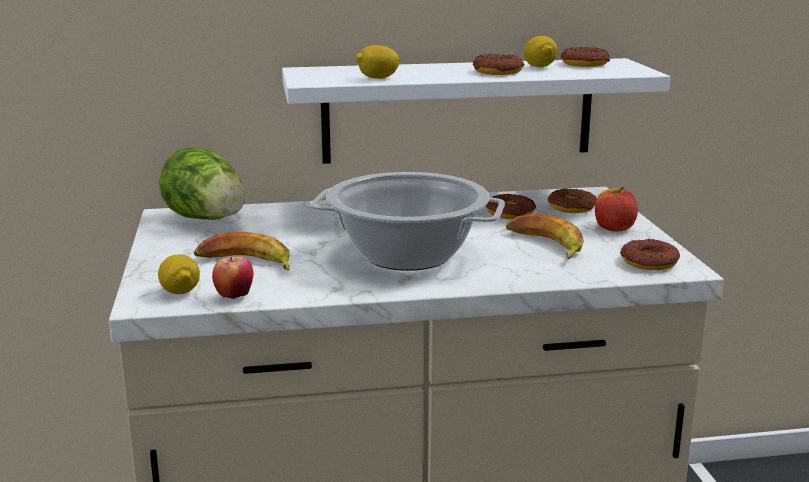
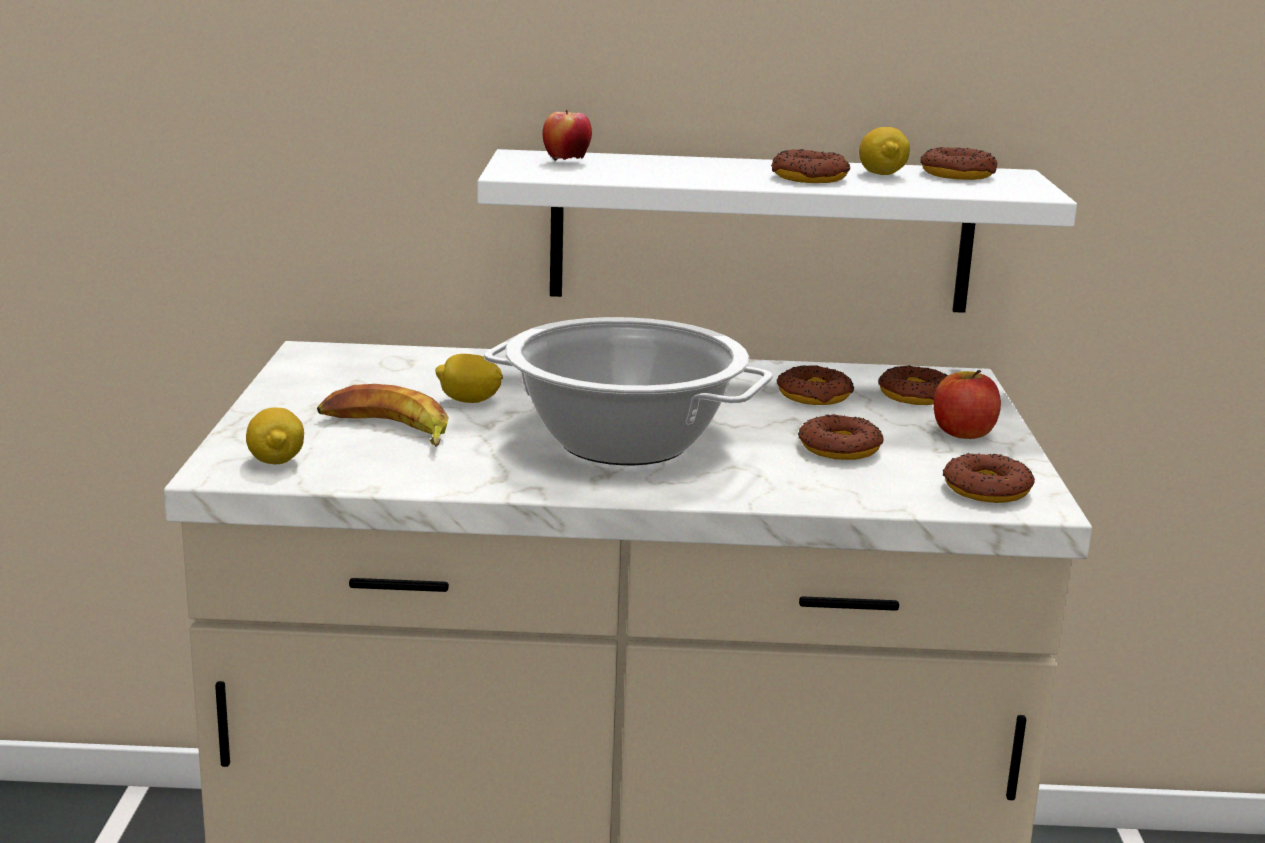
camera: 10 degrees right, 0 degrees up
lettuce [159,147,245,220] -> none
apple [212,257,253,299] -> apple moved to [542,110,592,161]
lemon [356,45,400,79] -> lemon moved to [435,354,503,403]
banana [506,213,584,259] -> donut [798,414,884,460]

